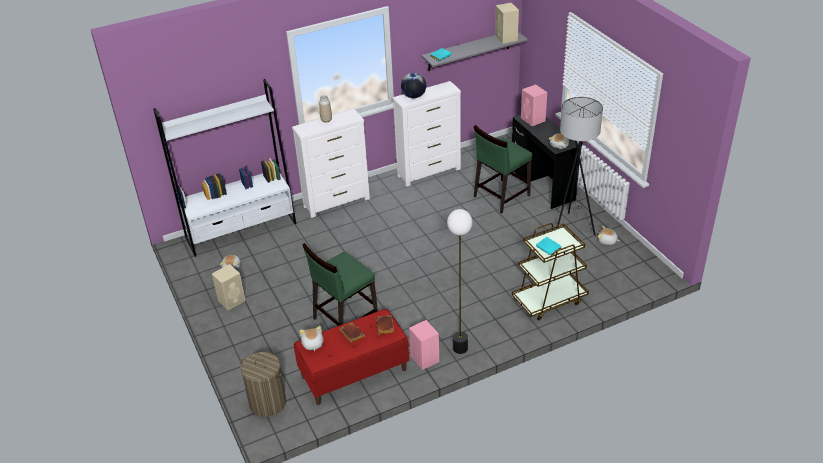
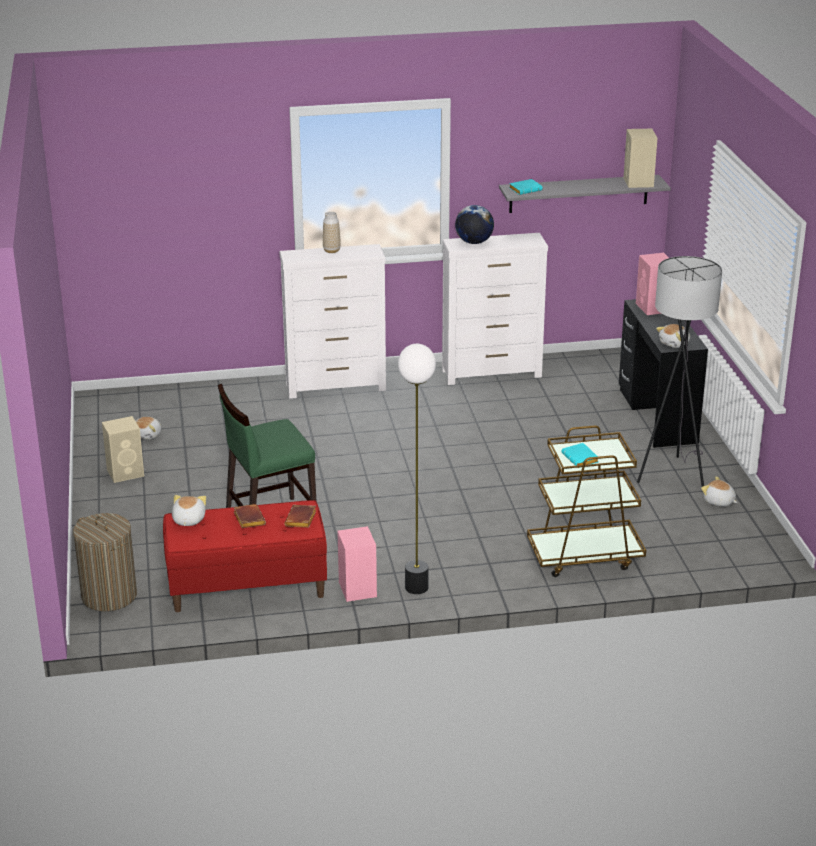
camera: 15 degrees right, 10 degrees down
white bookcase [153,79,296,257] -> none
green chair [474,125,532,214] -> none

